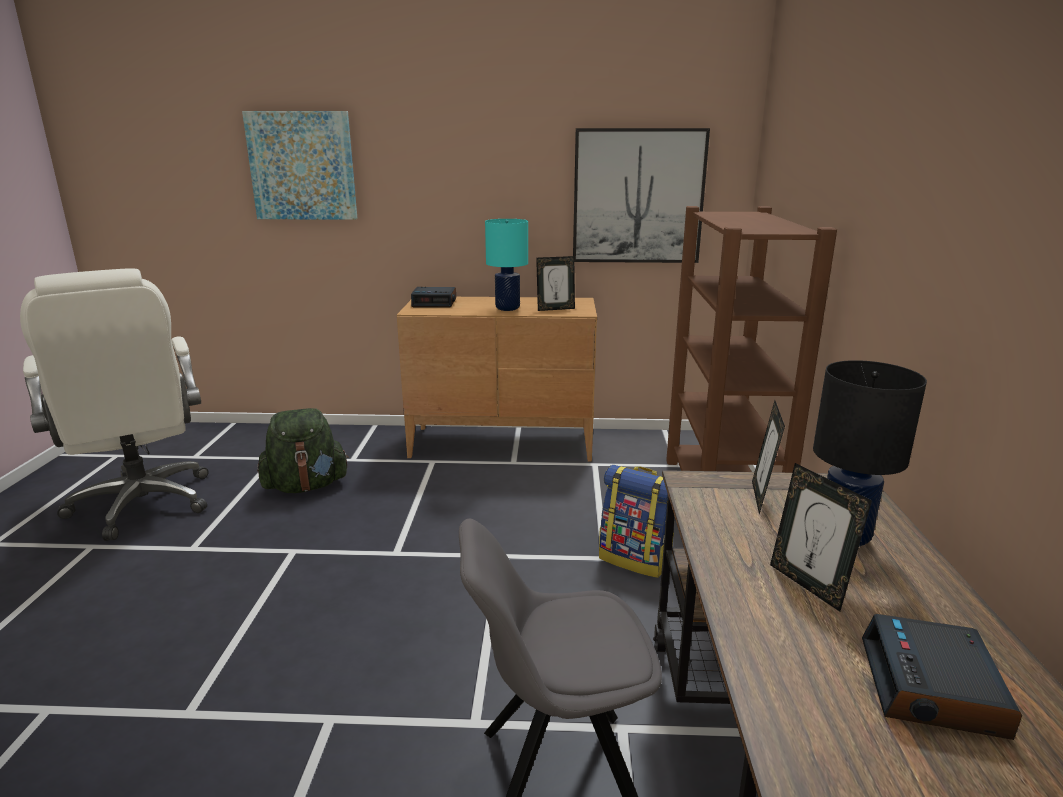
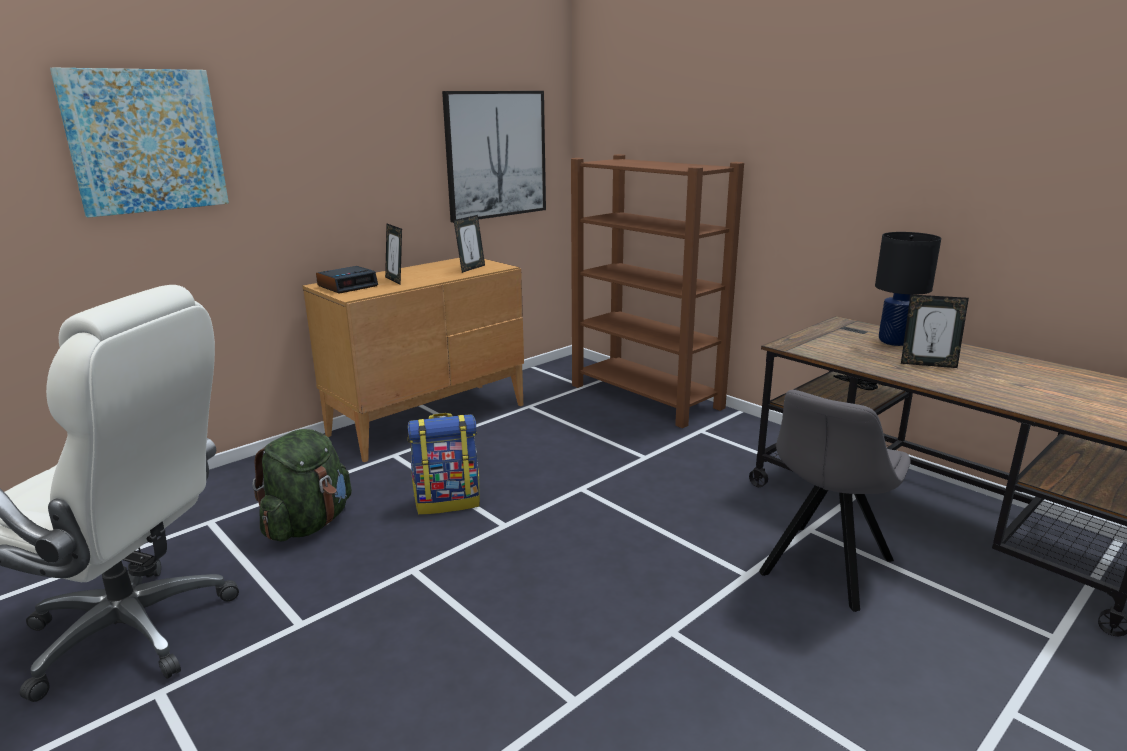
camera: 45 degrees left, 0 degrees up
turquoise table lamp [485,219,528,311] -> none
backpack [599,465,674,578] -> backpack moved to [408,413,480,515]
picture frame [752,401,785,514] -> picture frame moved to [385,224,402,285]
alarm clock [862,614,1022,740] -> none

